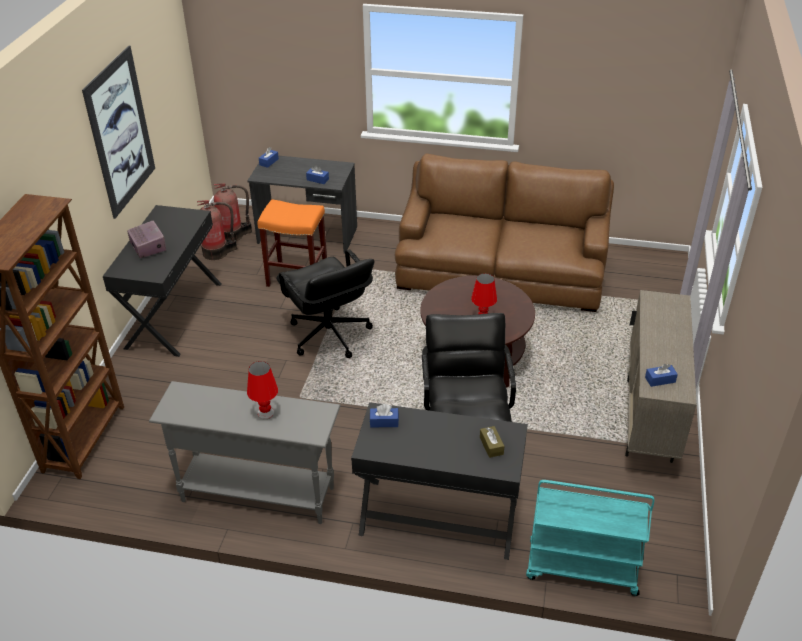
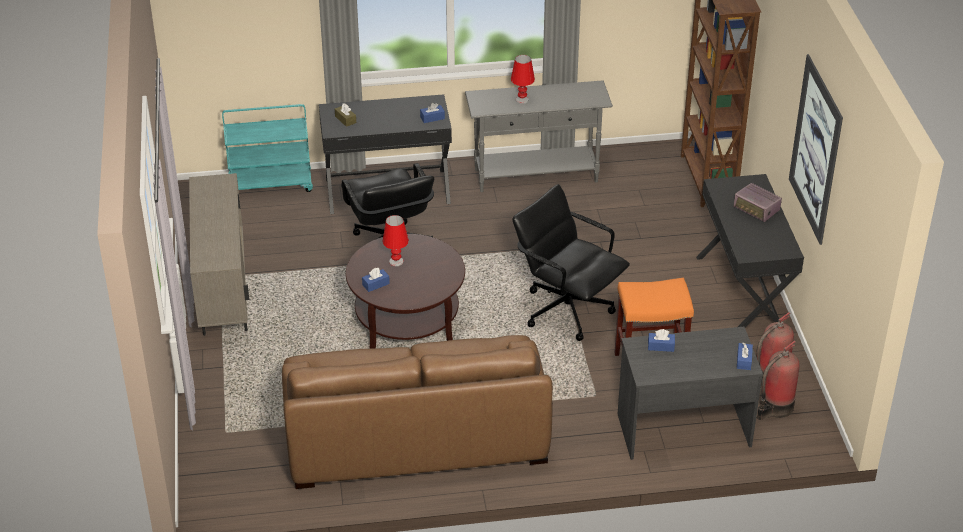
camera: 160 degrees right, 0 degrees up
blue tissue box [645,364,678,387] -> blue tissue box moved to [362,268,390,292]

